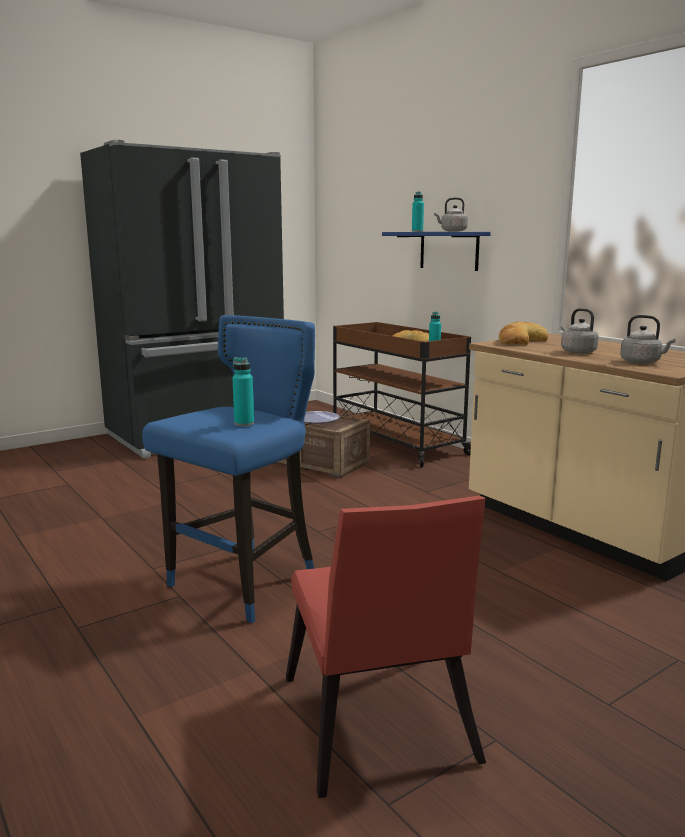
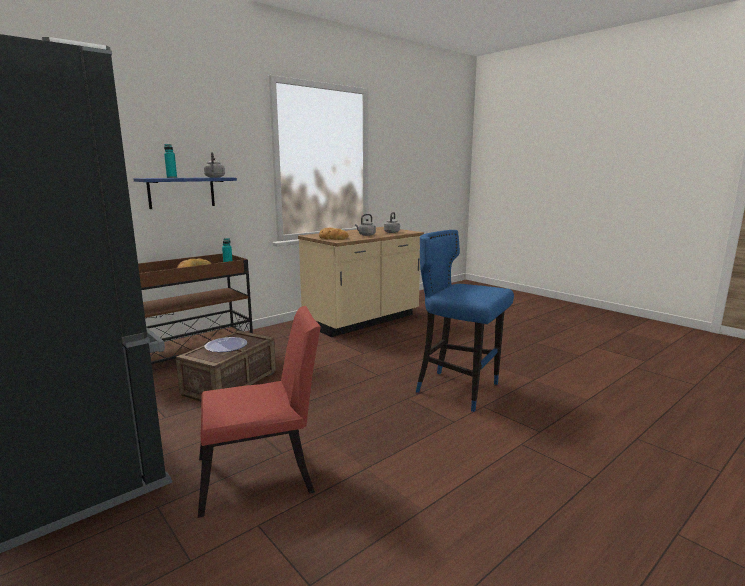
camera: 95 degrees left, 0 degrees up
turquoise bottle [232,357,254,426] -> none
red chair [286,496,486,798] -> red chair moved to [198,306,321,518]

